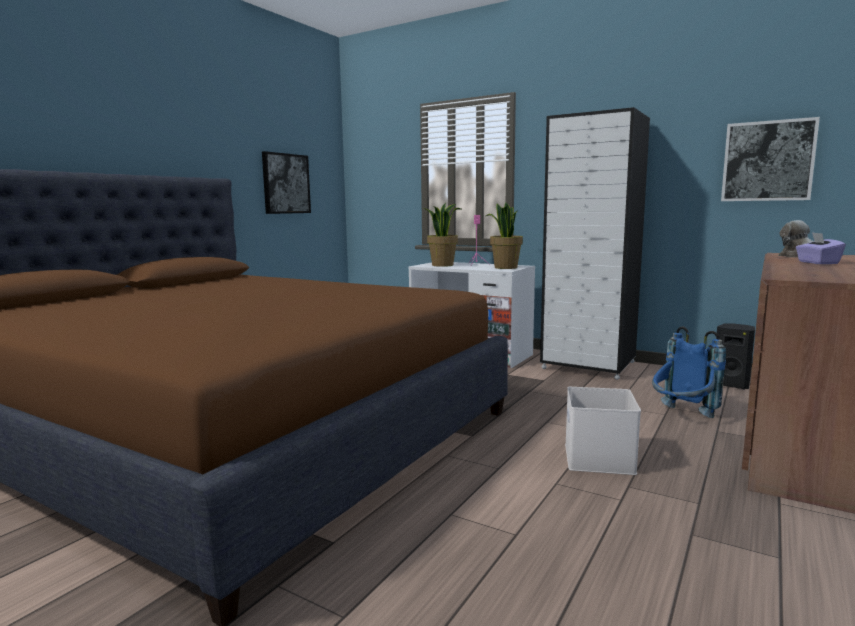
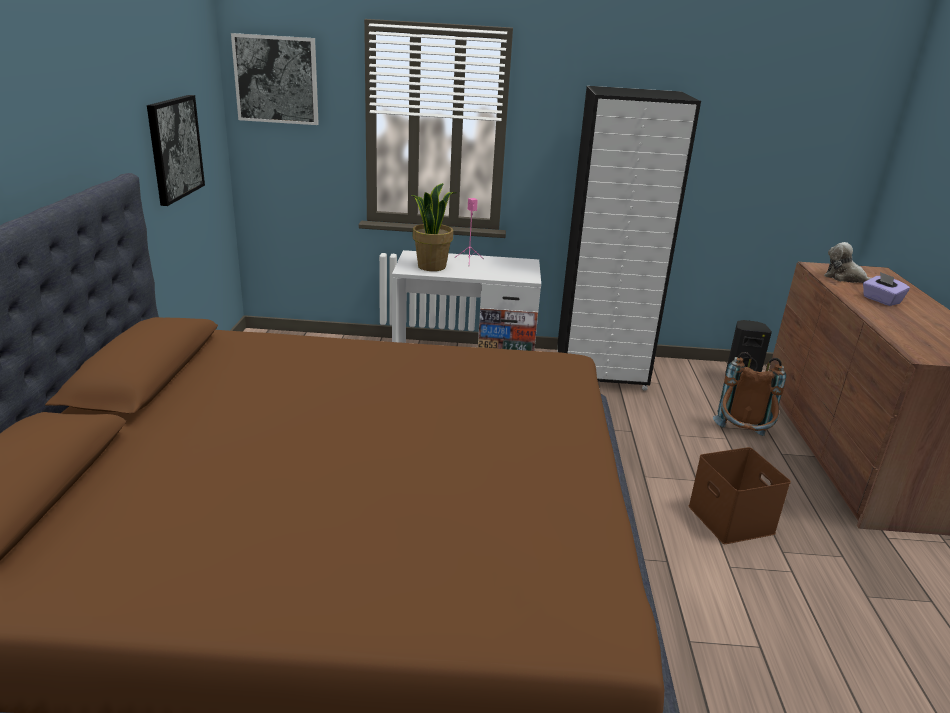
camera: 30 degrees left, 15 degrees up
potted plant [486,202,523,269] -> none
white storage box [565,387,641,475] -> brown storage box [688,447,791,544]
blue backpack [652,326,726,418] -> brown backpack [713,352,786,436]
picture [721,117,820,201] -> picture moved to [231,33,319,125]

